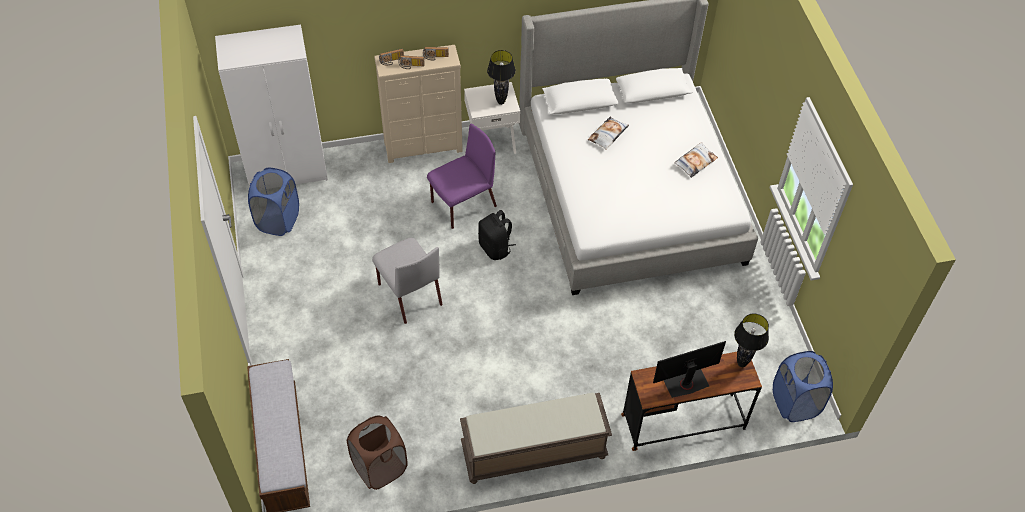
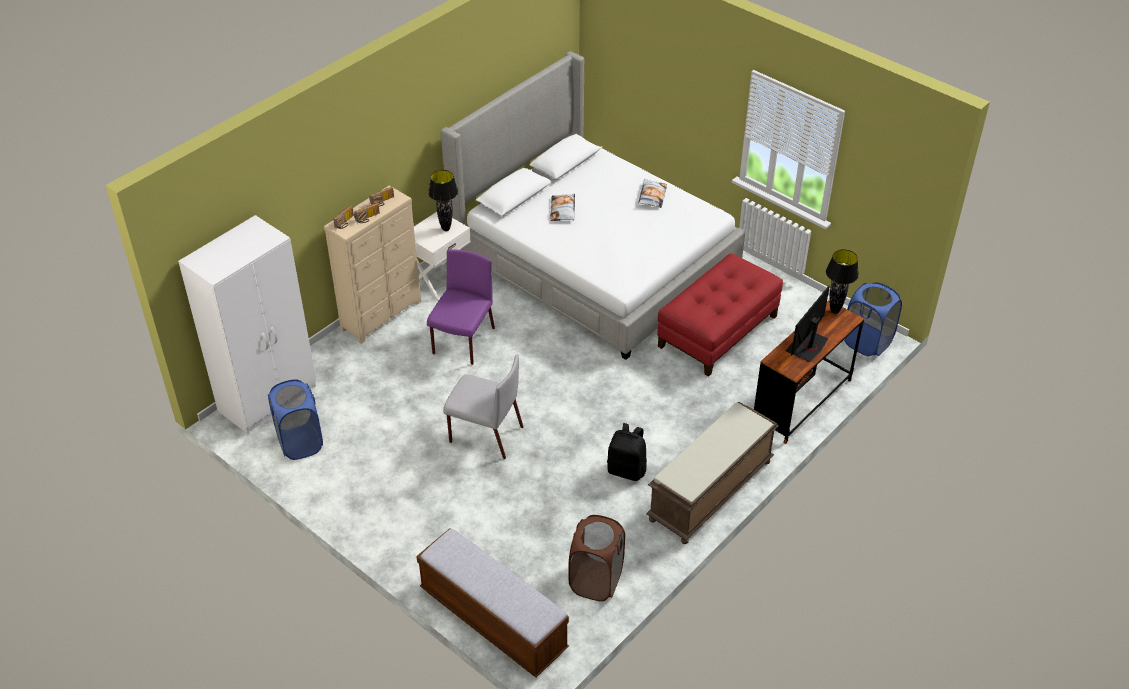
camera: 35 degrees left, 10 degrees down
black backpack [478,210,516,260] -> black backpack moved to [607,423,647,481]
none -> red ottoman [657,254,783,377]

